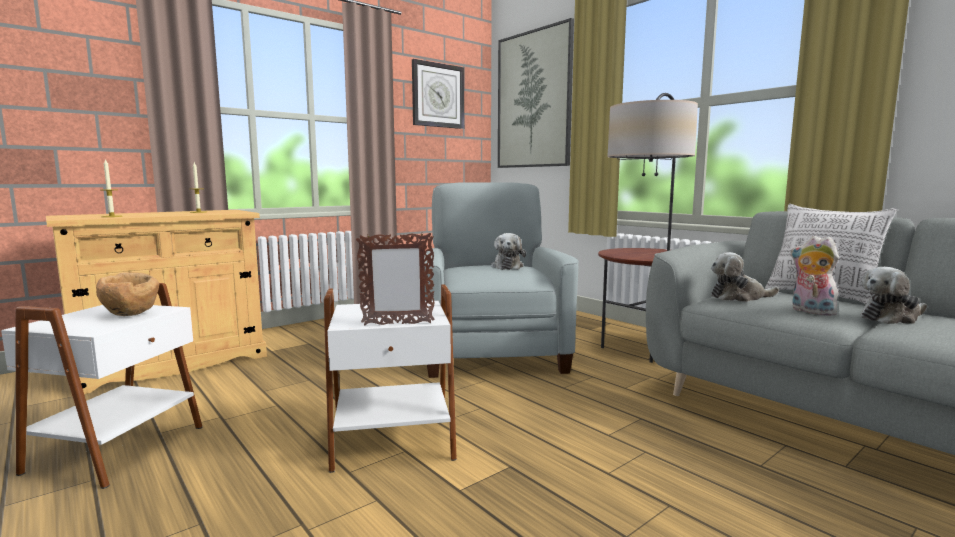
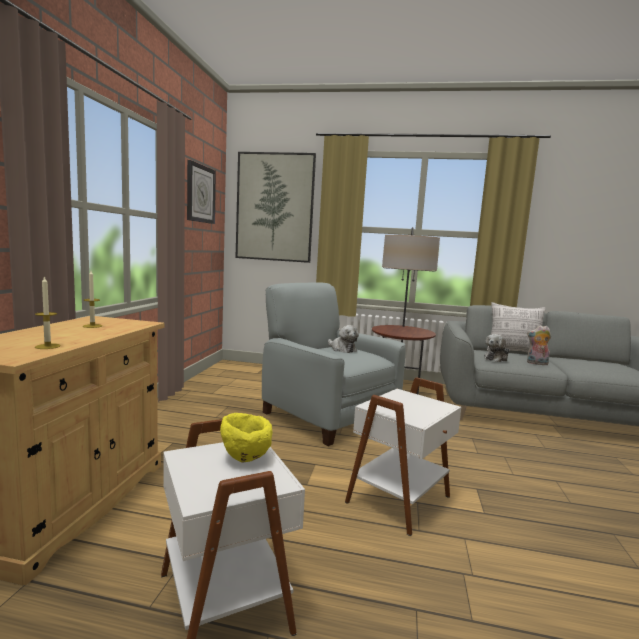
camera: 40 degrees left, 0 degrees up
brown bowl [96,272,159,316] -> yellow bowl [220,413,272,463]
picture frame [356,233,435,325] -> none
plush toy [860,267,927,324] -> none

